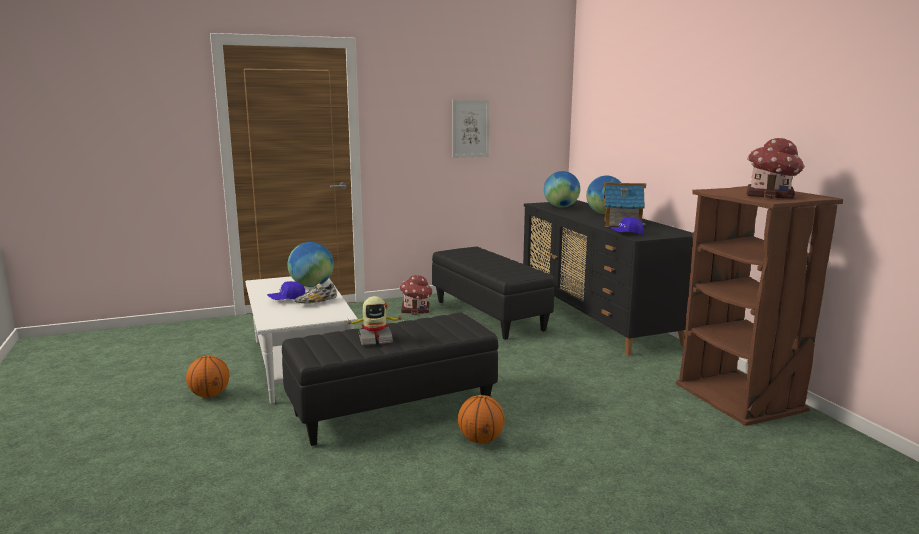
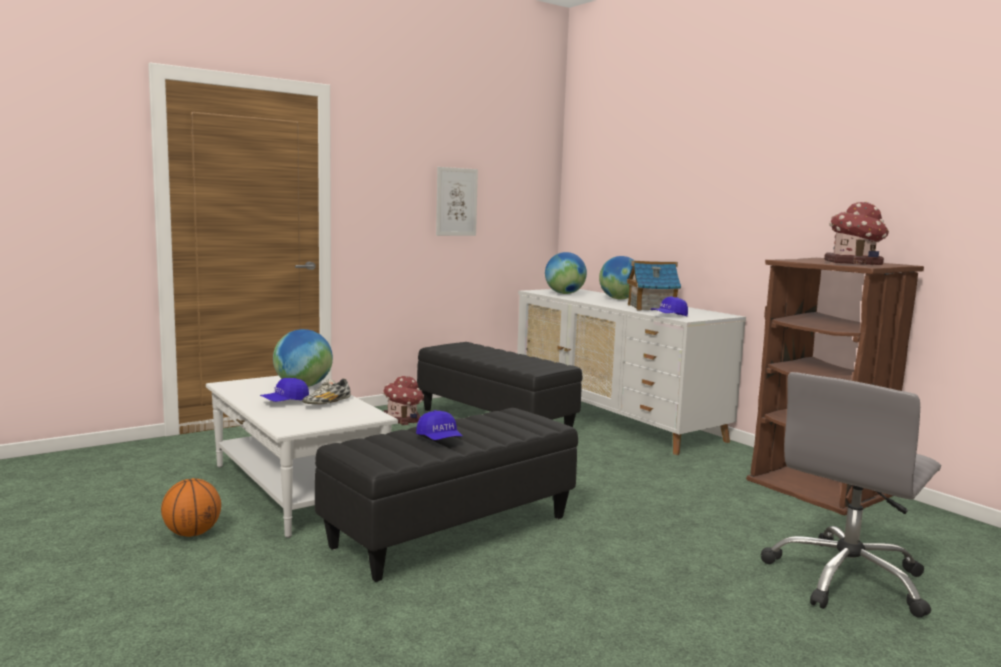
camera: 15 degrees left, 5 degrees down
toy robot [347,296,404,345] -> blue cap [416,410,462,440]
basketball [458,395,505,444] -> none
black dresser [523,200,693,356] -> white dresser [517,289,746,455]
none -> grey office chair [761,372,941,618]

